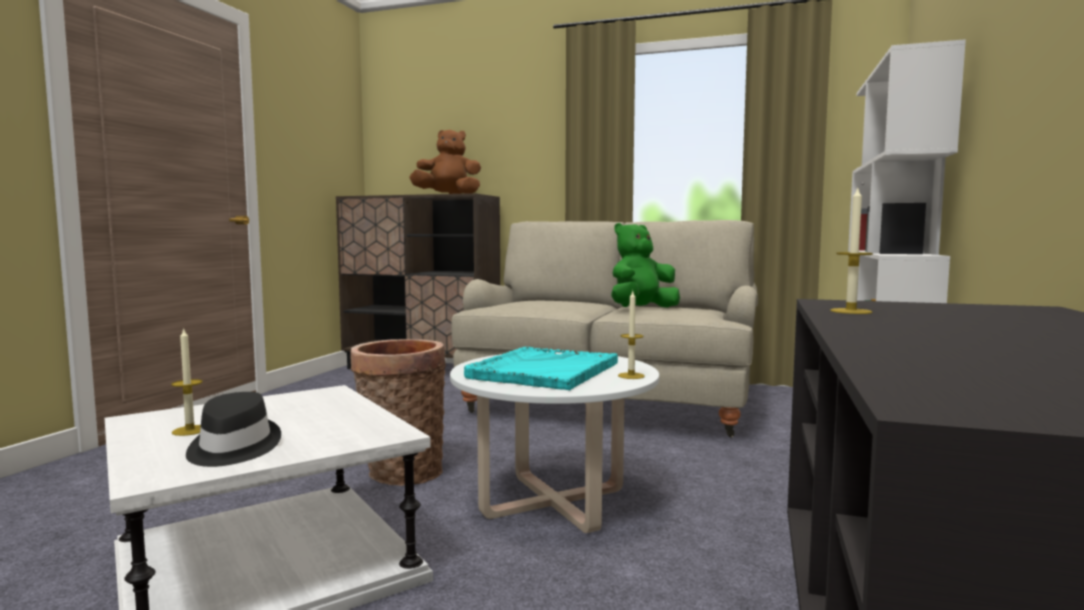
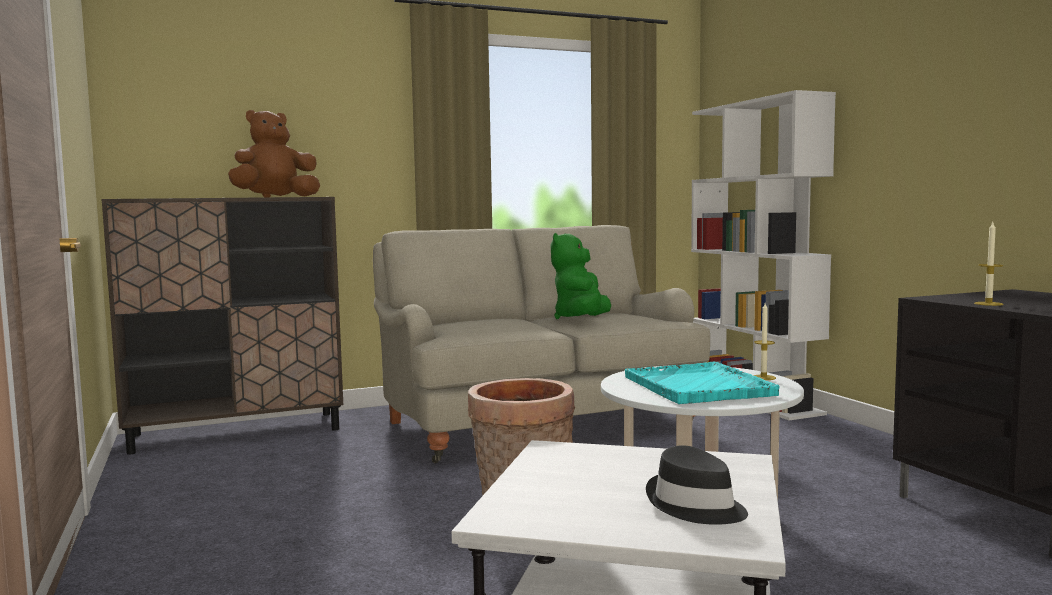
camera: 40 degrees left, 0 degrees up
candle [171,327,203,436] -> none

